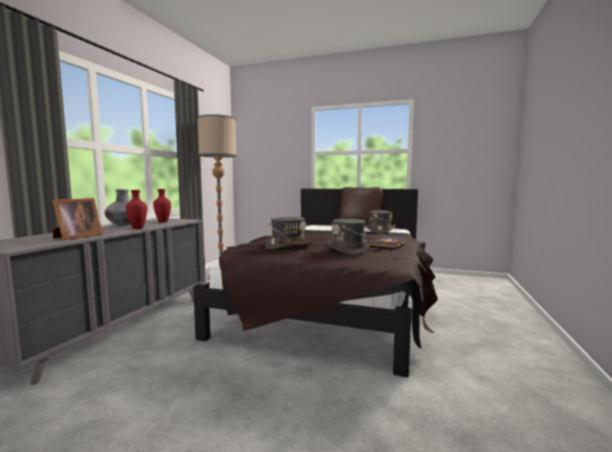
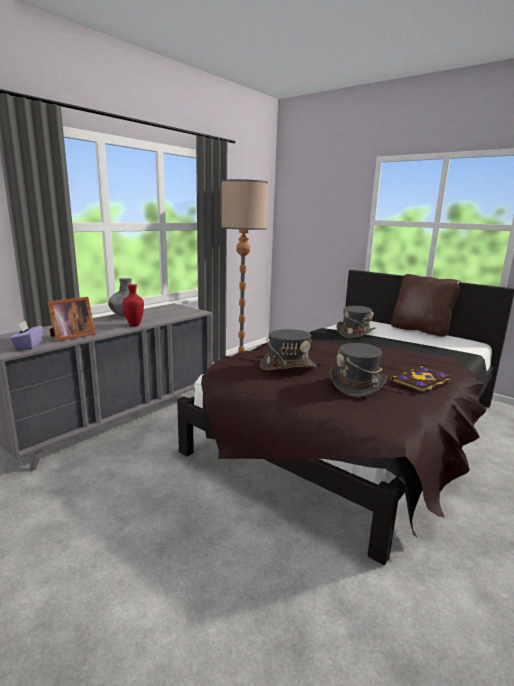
camera: 20 degrees right, 10 degrees up
red vase [153,189,171,222] -> none
grey hat [365,211,395,234] -> grey hat moved to [337,306,375,338]
none -> purple tissue box [10,321,43,350]

